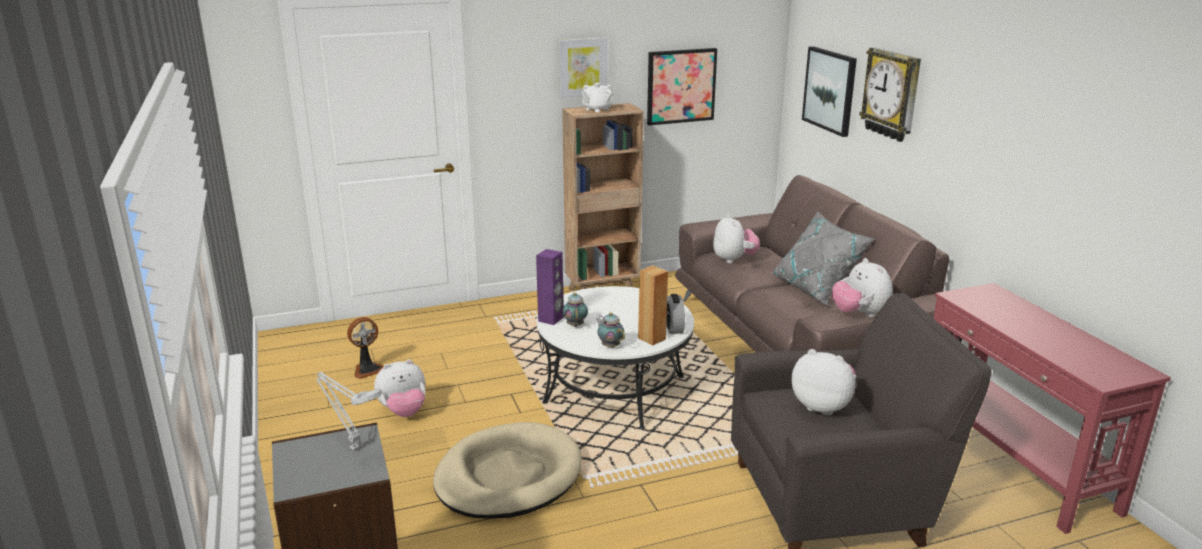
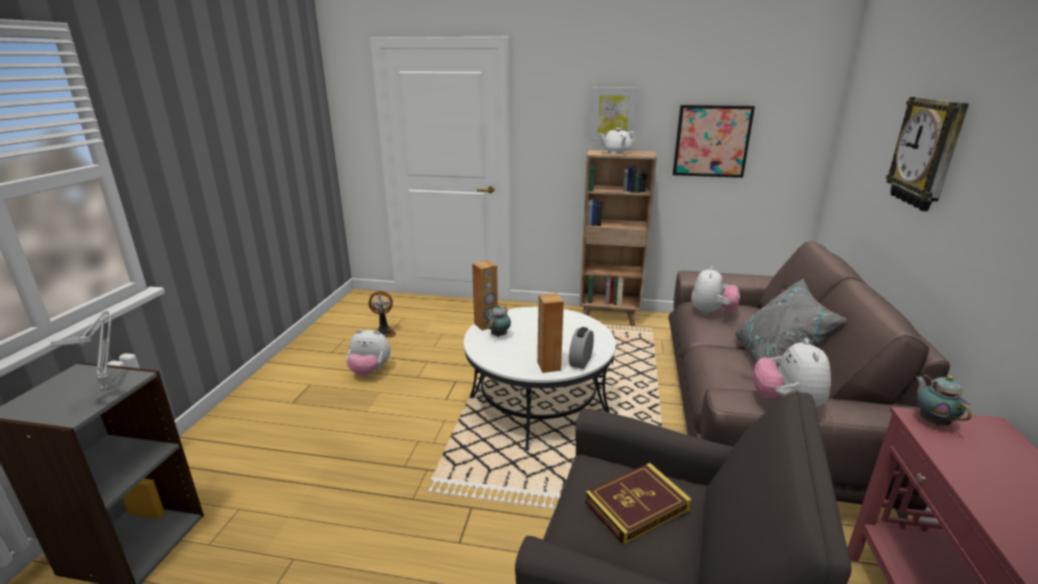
camera: 30 degrees right, 0 degrees up
beige dog bed [433,422,582,519] -> none
purple speaker [536,249,564,325] -> brown speaker [472,260,498,331]
teapot [596,312,625,348] -> teapot moved to [915,374,972,426]
plush toy [792,349,857,416] -> book [585,463,692,545]
picture [802,46,857,137] -> none

